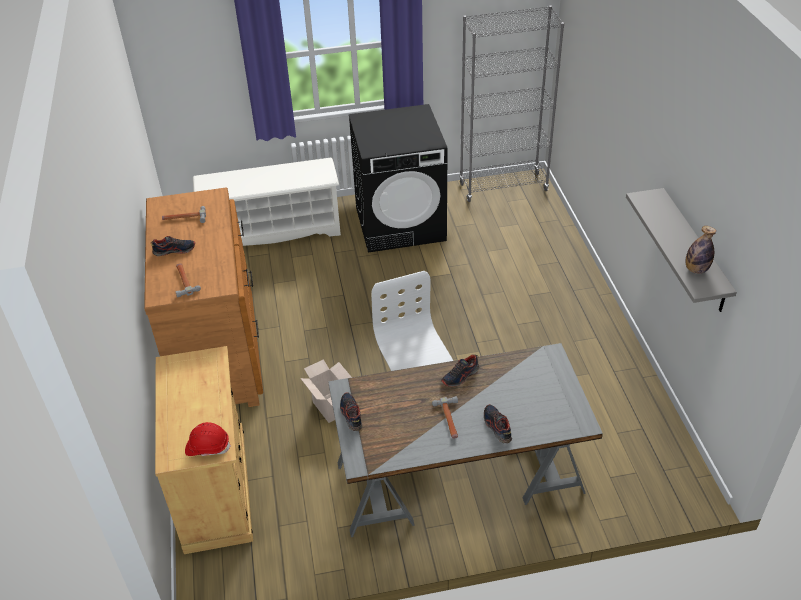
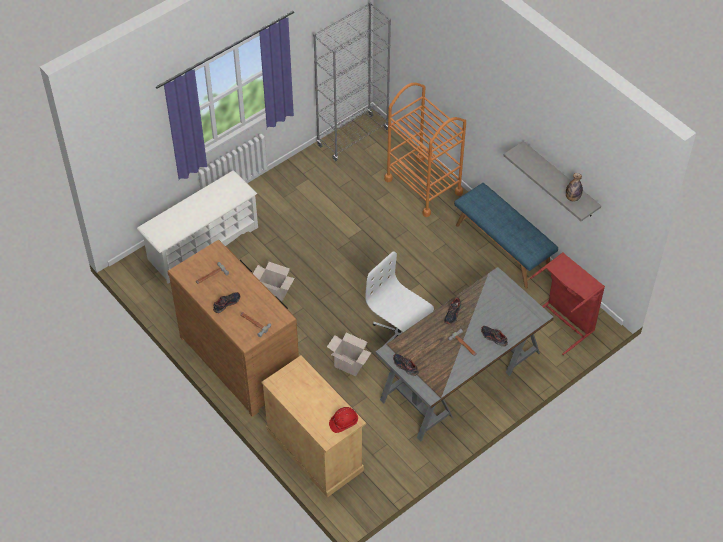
camera: 30 degrees left, 10 degrees up
black washing machine [349,104,448,253] -> none
none -> cardboard box [253,262,295,302]
none -> orange cart [384,82,466,217]
none -> blue bench [454,183,558,288]
none -> red laundry basket [530,252,605,355]

